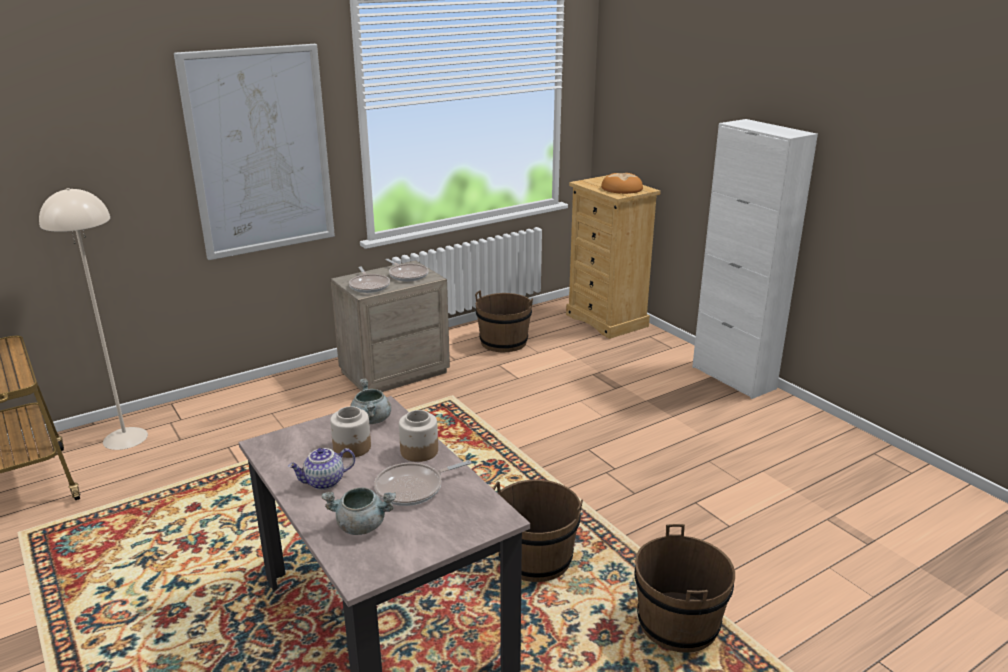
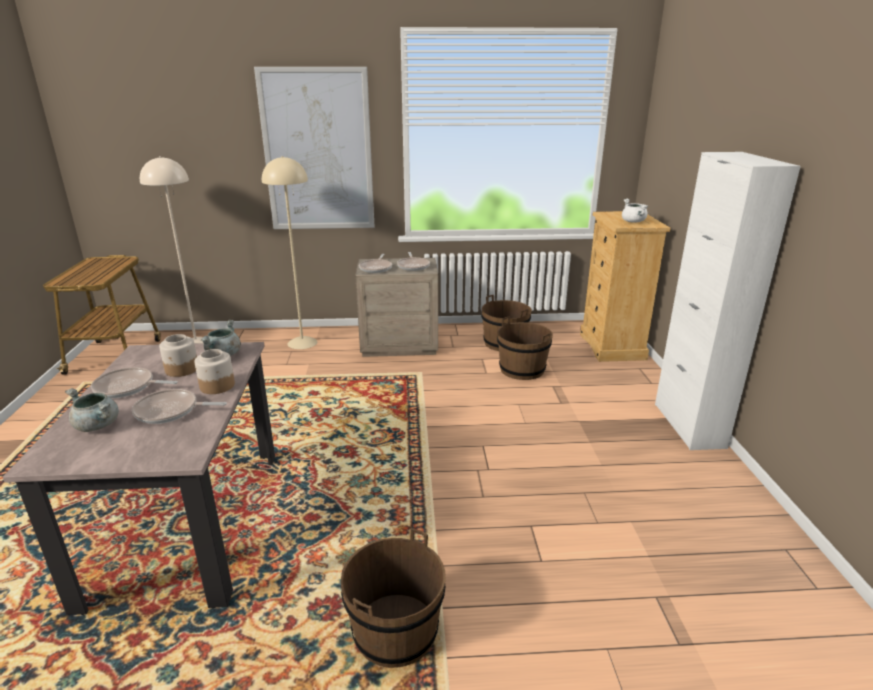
camera: 30 degrees right, 0 degrees up
teapot [288,448,355,490] -> frying pan [91,367,178,398]
brown bucket [493,479,583,582] -> brown bucket moved to [497,317,553,380]
bread [601,173,643,194] -> white cooking pot [622,198,648,223]
none -> beige floor lamp [262,156,317,349]

